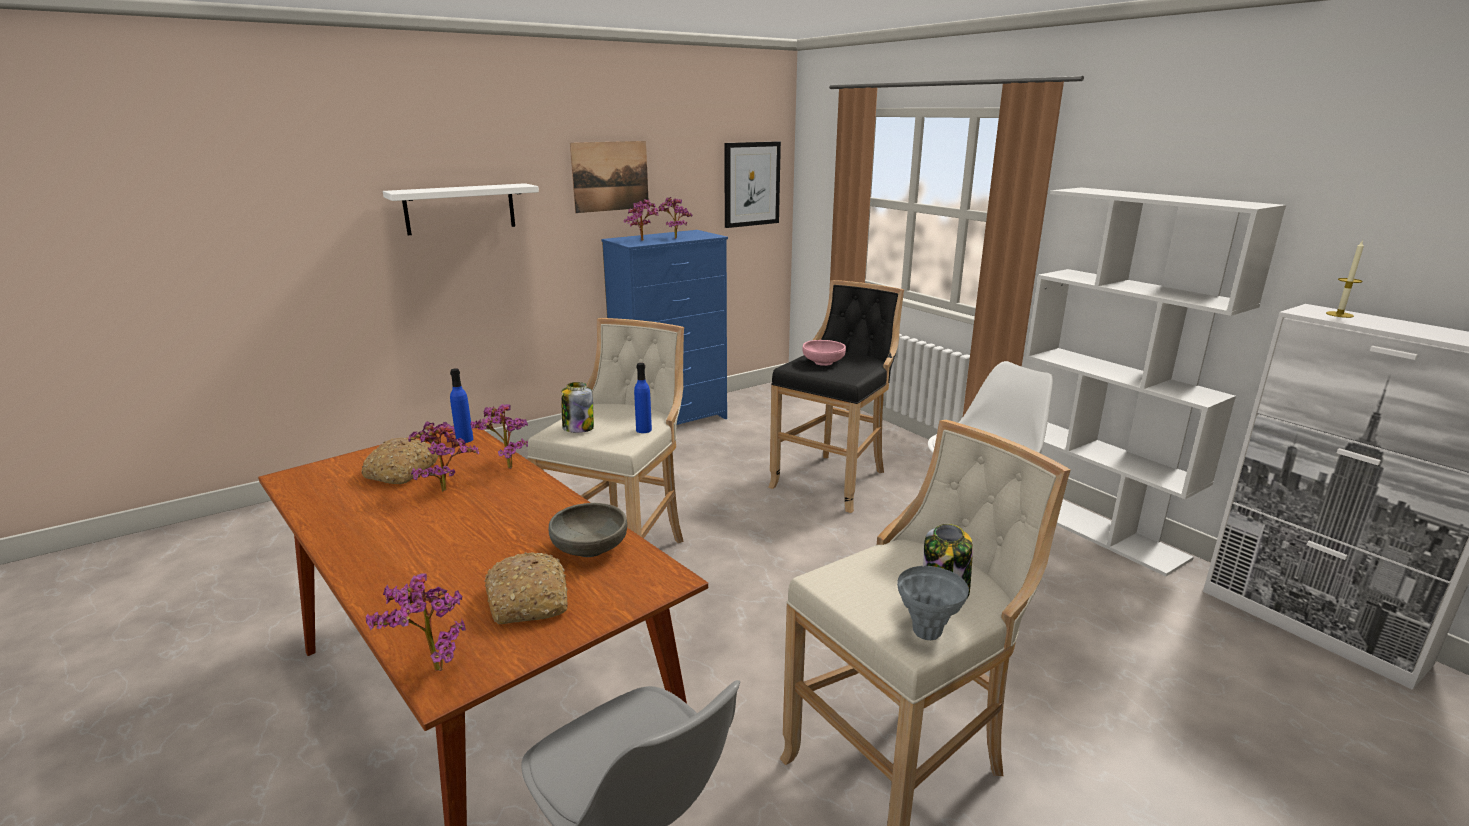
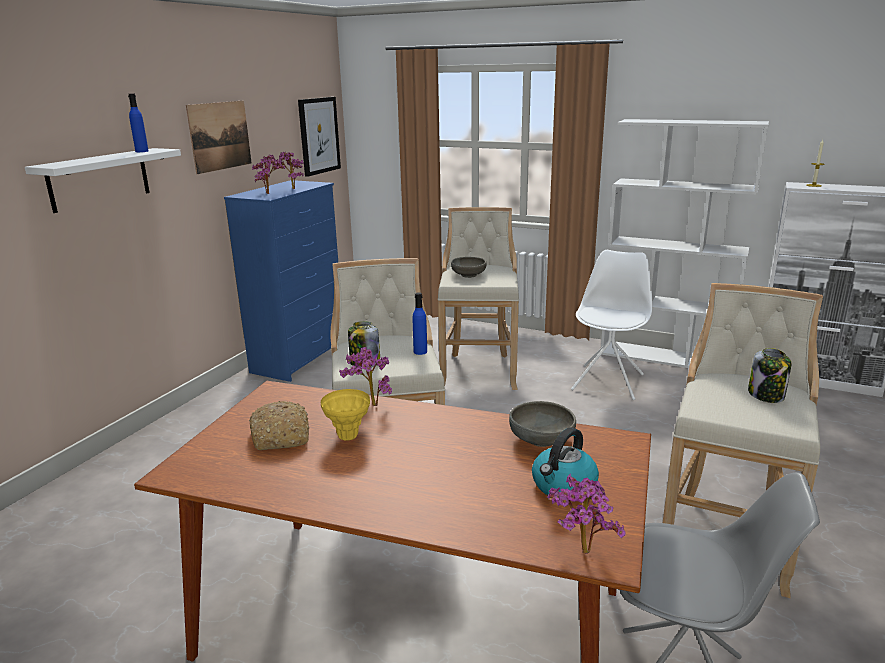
camera: 30 degrees left, 0 degrees up
potted plant [408,421,479,492] -> yellow vase [321,389,370,441]
blue bottle [450,368,473,443] -> blue bottle moved to [128,93,149,152]
bread [485,552,568,624] -> kettle [532,427,599,495]
black stool [768,280,904,513] -> beige stool [438,207,519,390]
pink bowl [802,340,846,366] -> grey bowl [451,257,487,278]
grey vase [897,566,969,640] -> none

